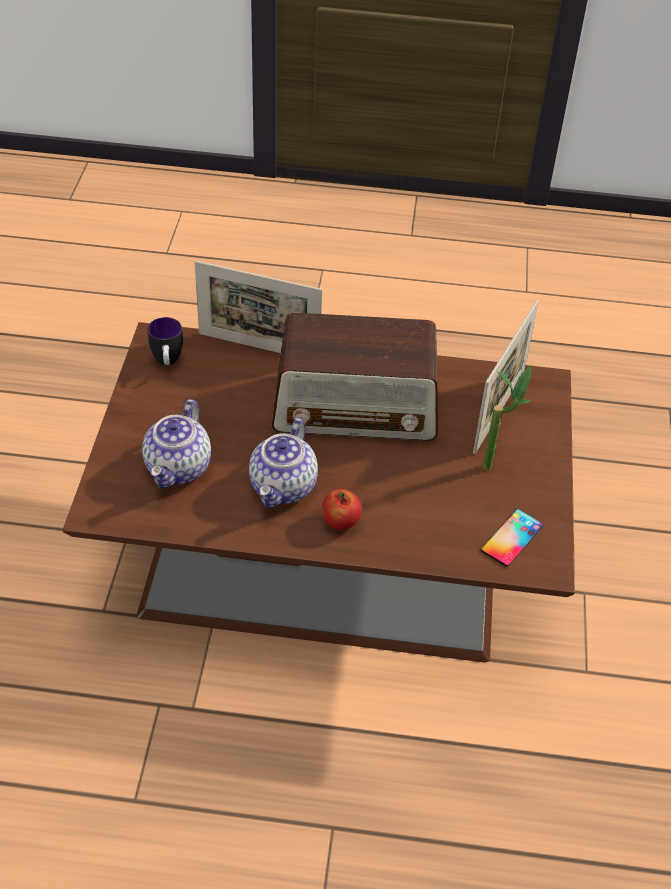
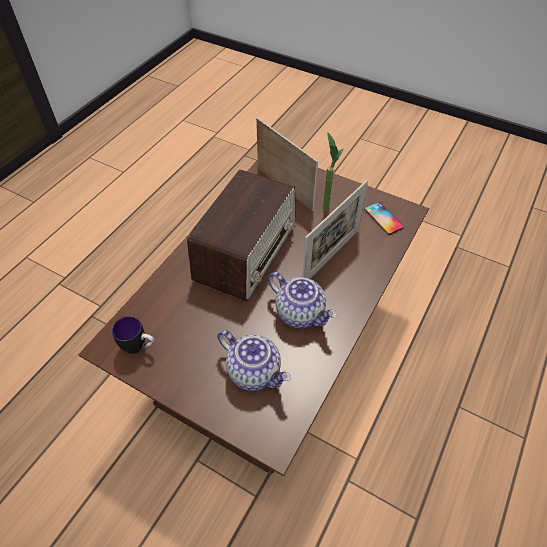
camera: 65 degrees left, 5 degrees up
picture frame [195,261,322,353] -> picture frame moved to [303,180,368,279]
apple [322,489,362,530] -> none

